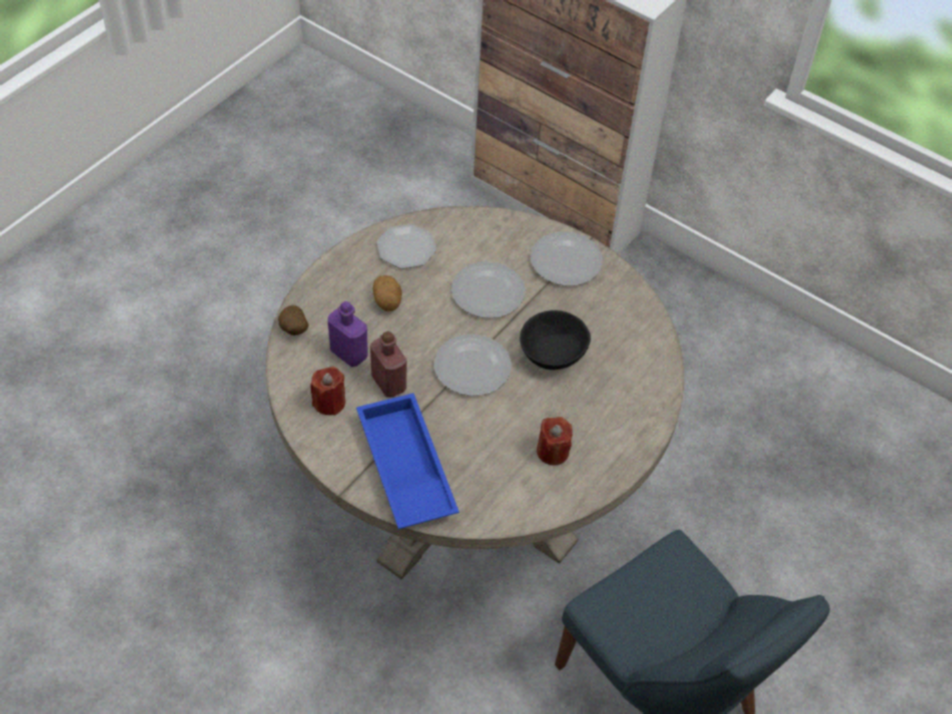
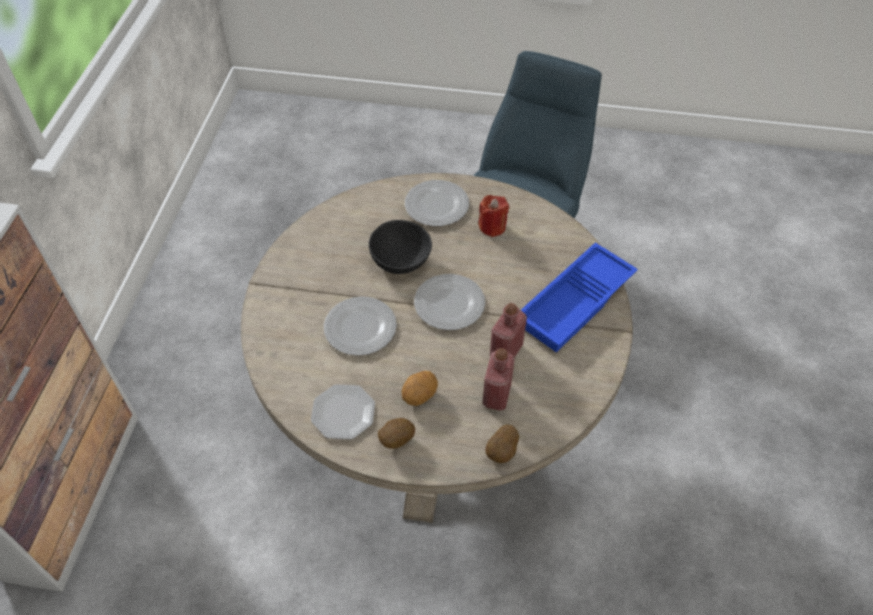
camera: 115 degrees left, 0 degrees up
red candle [311,366,345,415] -> none
purple bottle [328,301,368,367] -> red bottle [483,348,515,410]
plate [530,232,603,286] -> plate moved to [405,180,469,226]
none -> potato [378,418,415,449]

